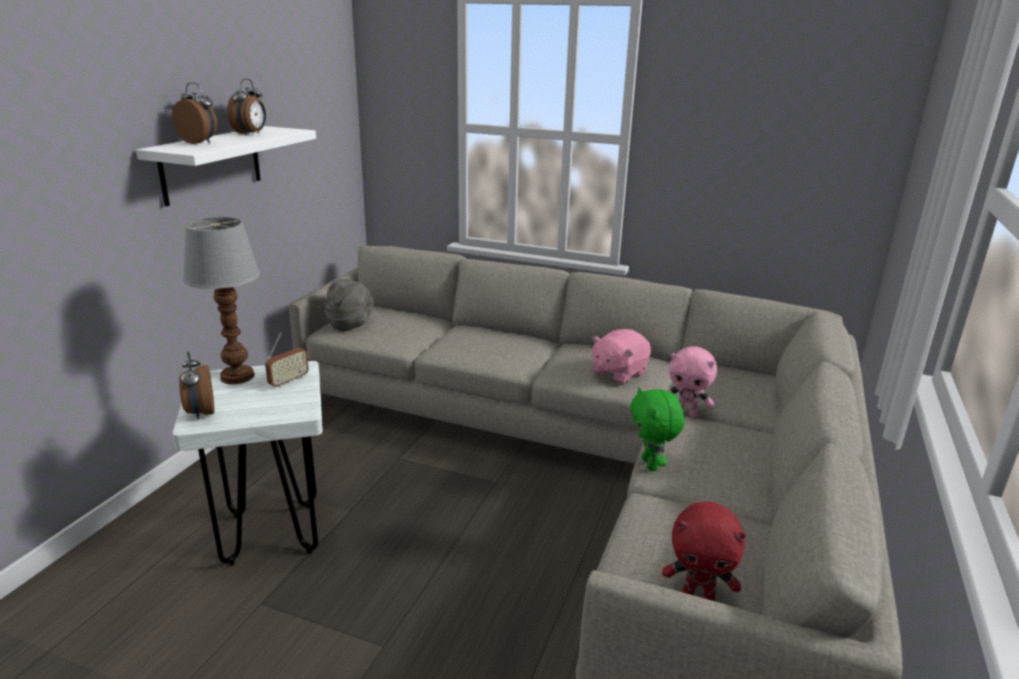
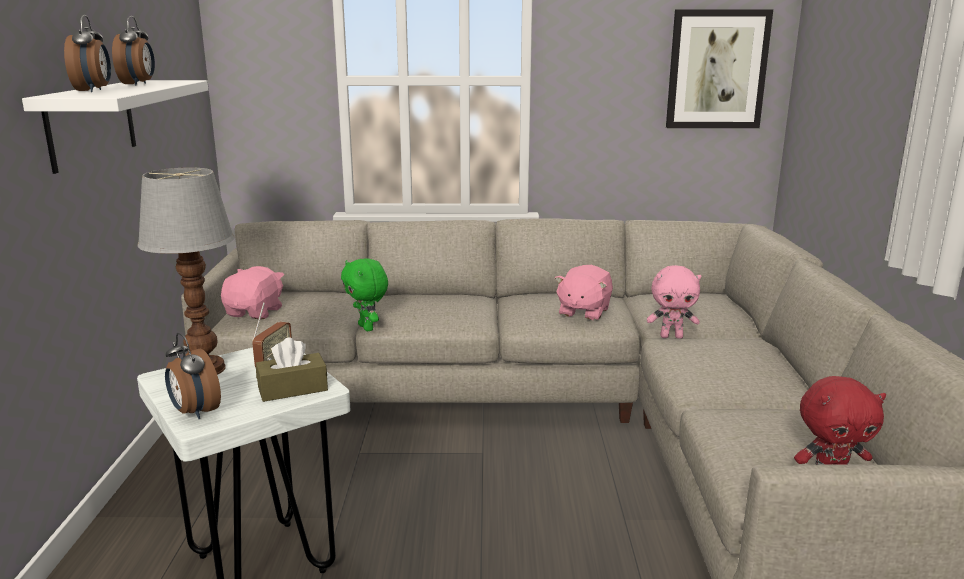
camera: 20 degrees left, 5 degrees down
alarm clock [172,82,217,144] -> alarm clock turned 75 degrees clockwise [64,15,111,92]
grey hat [325,279,374,331] -> pink plush toy [221,266,284,320]
green plush toy [630,387,685,471] -> green plush toy moved to [341,258,388,331]
none -> brown tissue box [256,337,328,402]
none -> picture [666,9,773,128]

